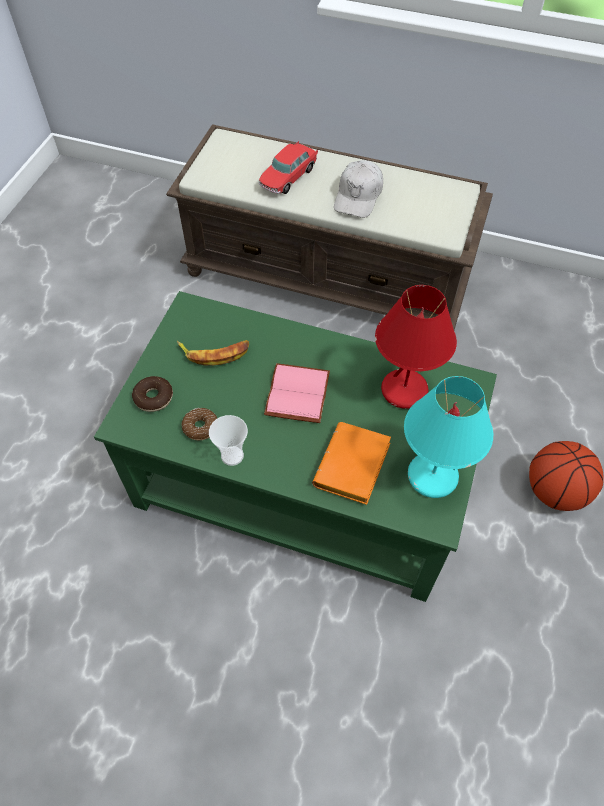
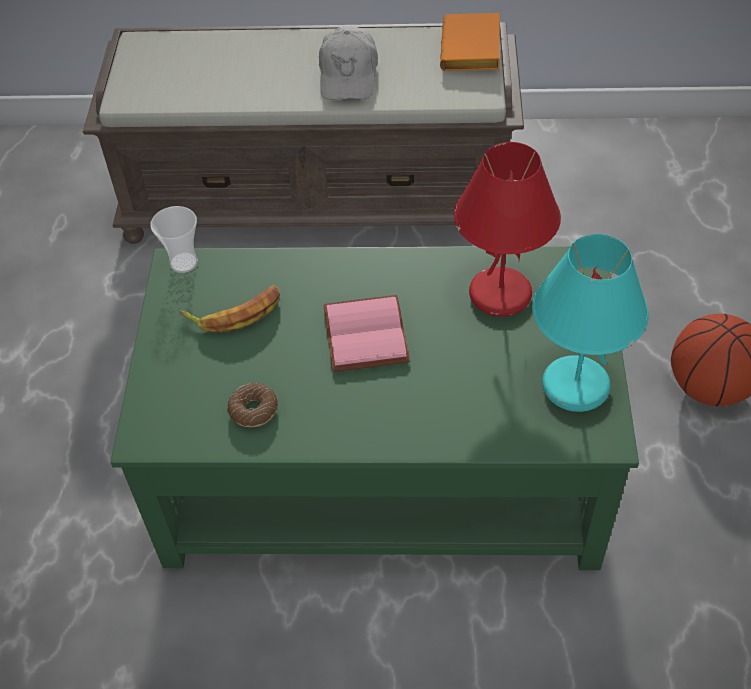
camera: 15 degrees left, 5 degrees down
donut [132,376,173,412] -> none
cup [209,415,248,466] -> cup moved to [151,206,198,273]
toy car [259,141,318,194] -> none
orange book [312,422,391,505] -> orange book moved to [440,13,500,71]

